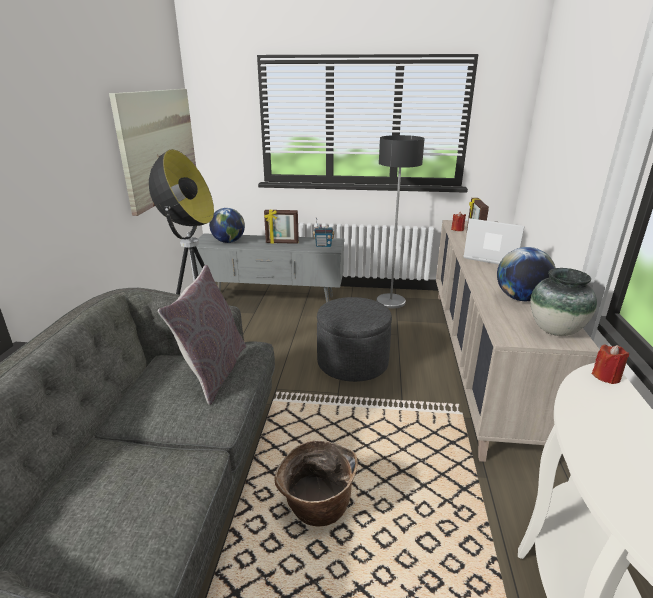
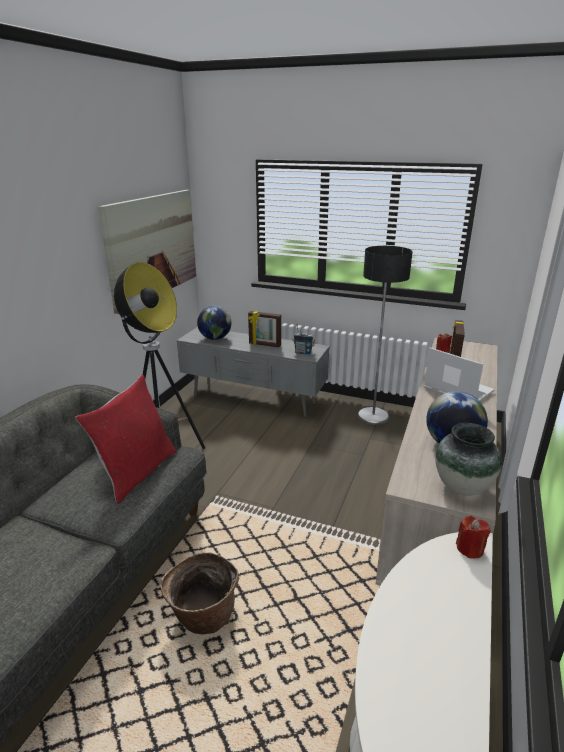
camera: 15 degrees right, 0 degrees up
grey pillow [158,265,246,405] -> red pillow [75,375,176,504]
grey ottoman [317,297,392,382] -> none

